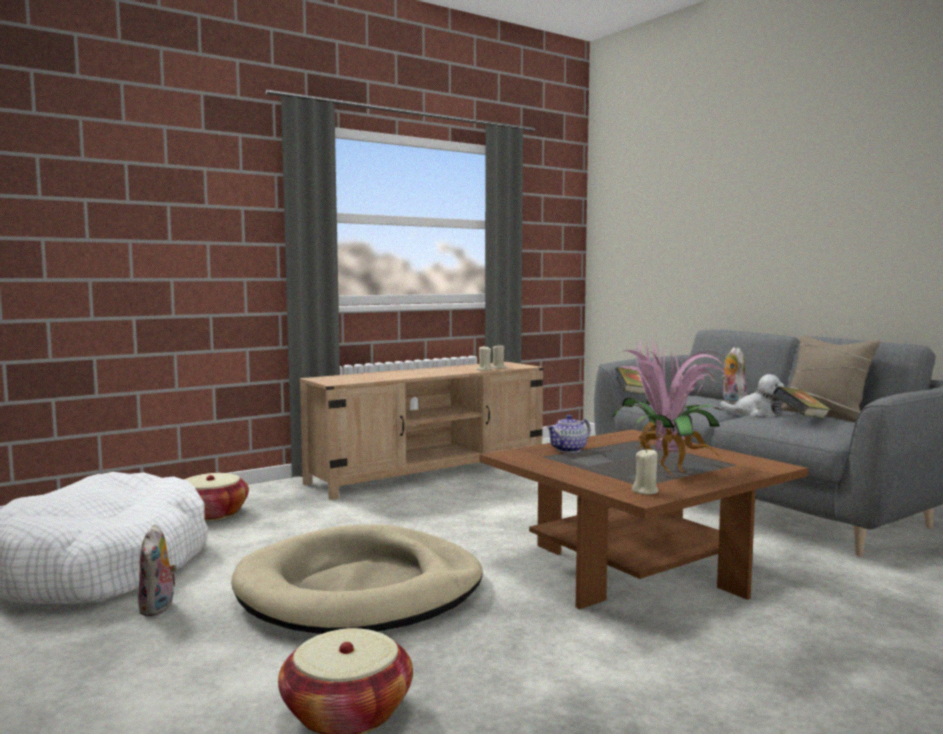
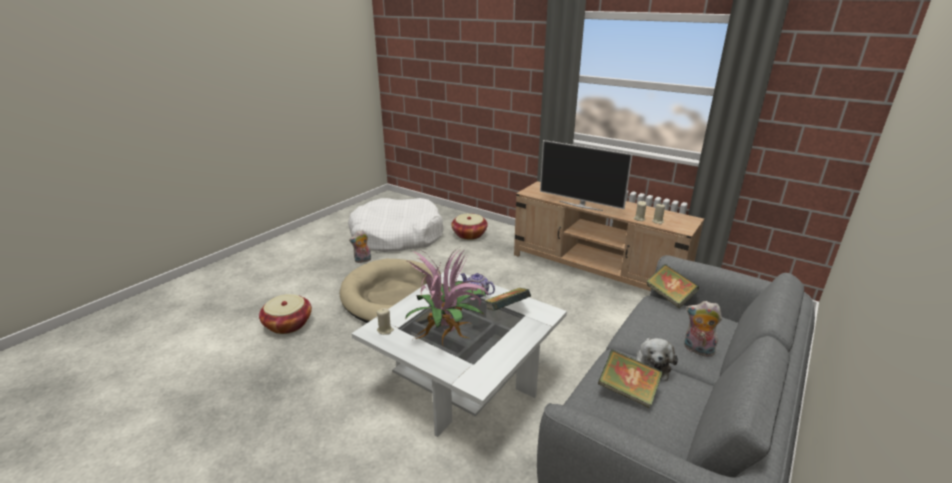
camera: 70 degrees right, 20 degrees up
brown coffee table [479,429,808,609] -> white coffee table [351,268,567,437]
plush toy [721,347,747,405] -> plush toy turned 120 degrees counterclockwise [684,301,722,357]
beige pillow [781,335,880,422] -> none
none -> book [484,288,531,311]
none -> television [540,140,633,211]

